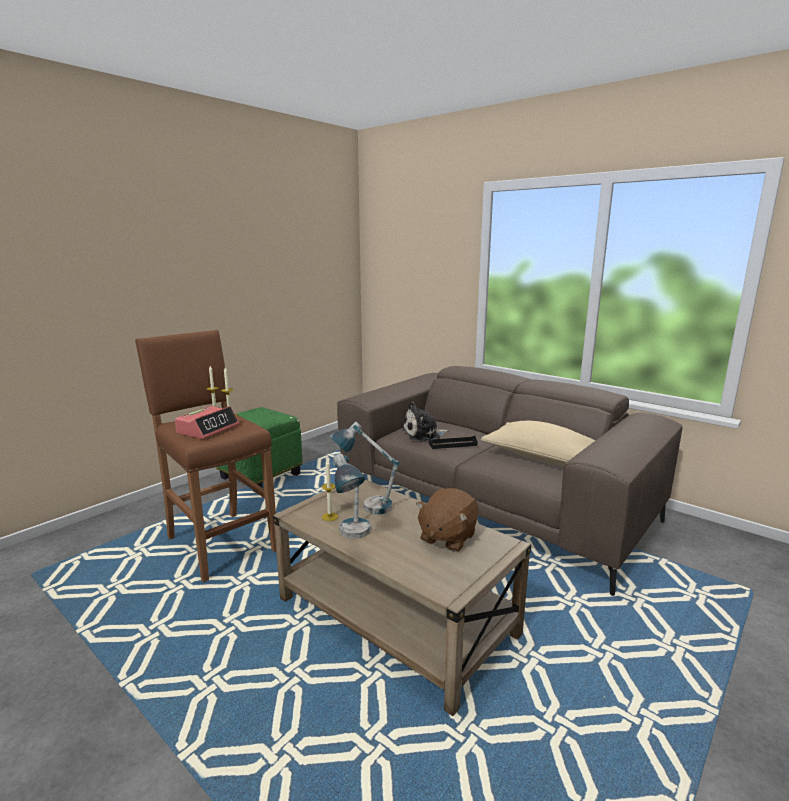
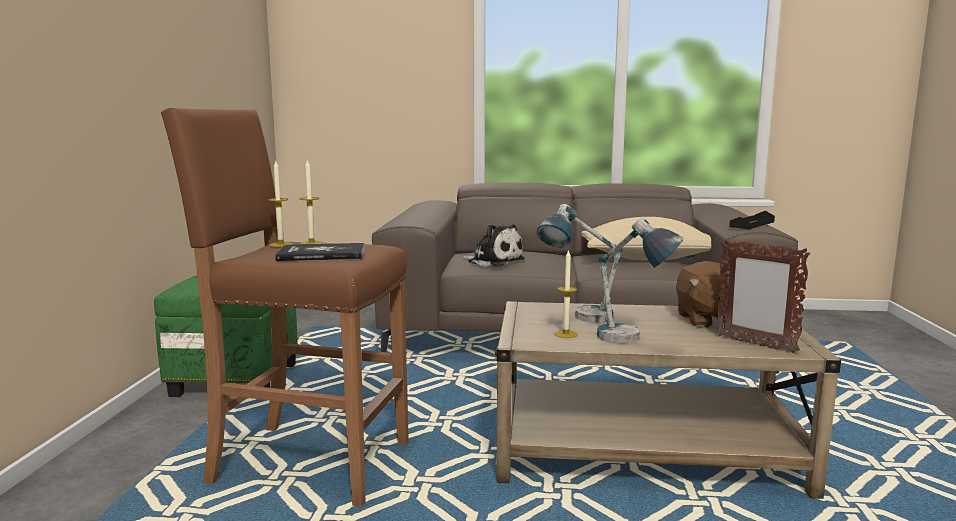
camera: 35 degrees left, 5 degrees down
alarm clock [175,406,239,439] -> book [275,243,364,261]
plush toy [402,401,449,441] -> plush toy turned 90 degrees counterclockwise [461,224,525,267]
black tray [429,436,477,449] -> black tray moved to [729,211,775,229]
none -> picture frame [716,240,810,353]

